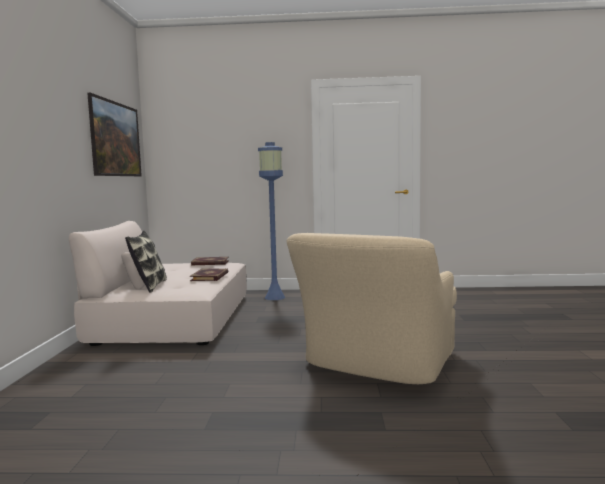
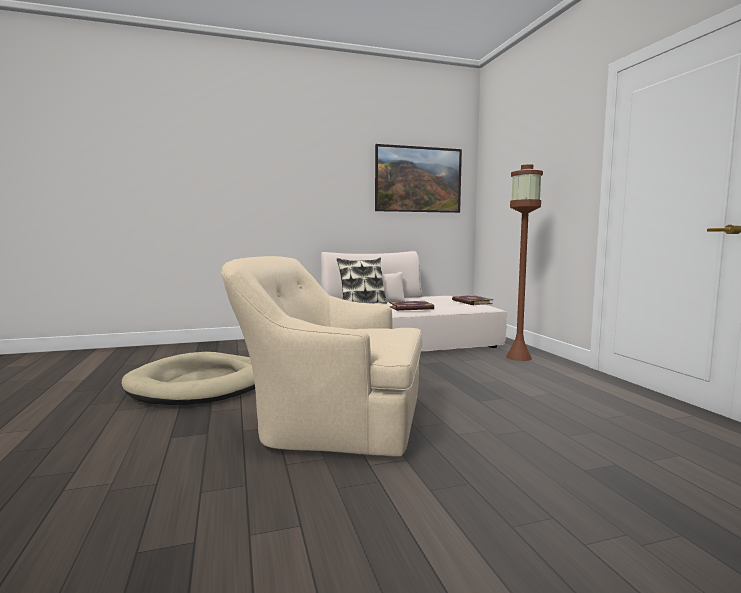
camera: 70 degrees right, 0 degrees up
blue floor lamp [258,142,285,300] -> brown floor lamp [506,164,543,361]
none -> beige dog bed [122,352,255,405]

